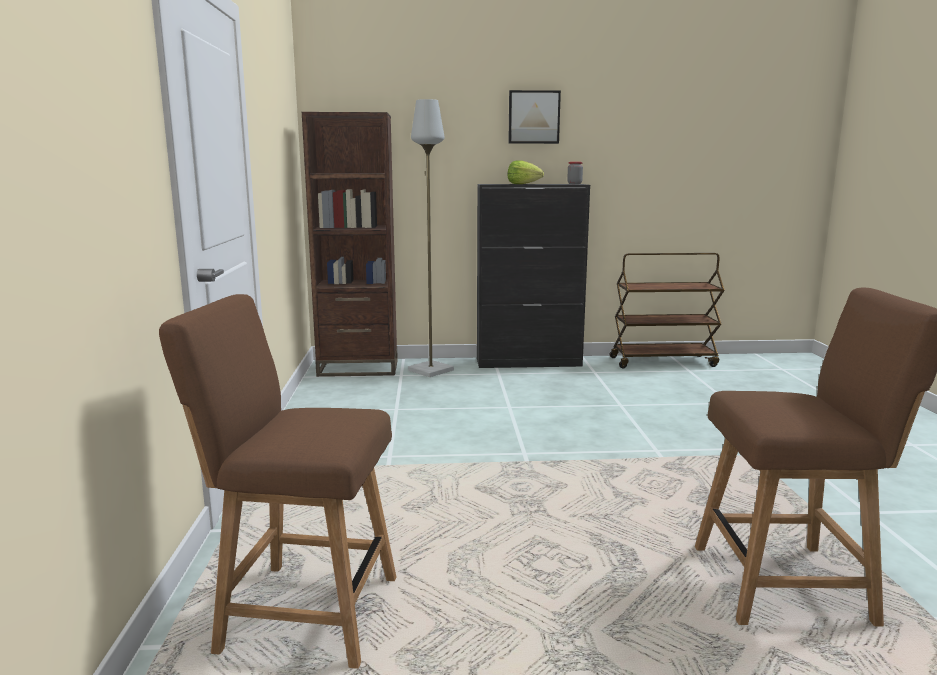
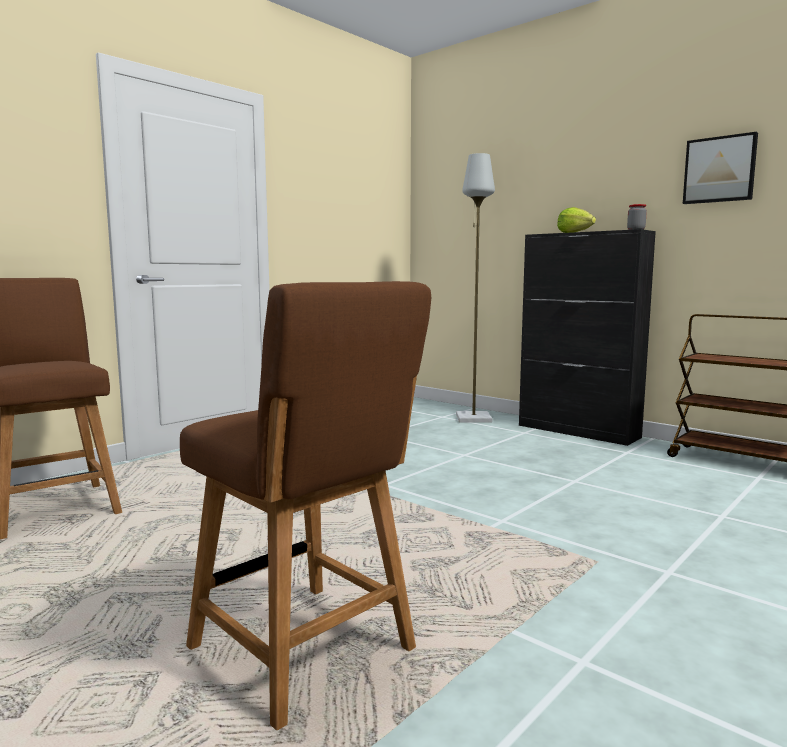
camera: 45 degrees right, 5 degrees down
brown bookcase [302,112,398,377] -> none
picture [508,90,561,144] -> picture moved to [683,132,758,204]

